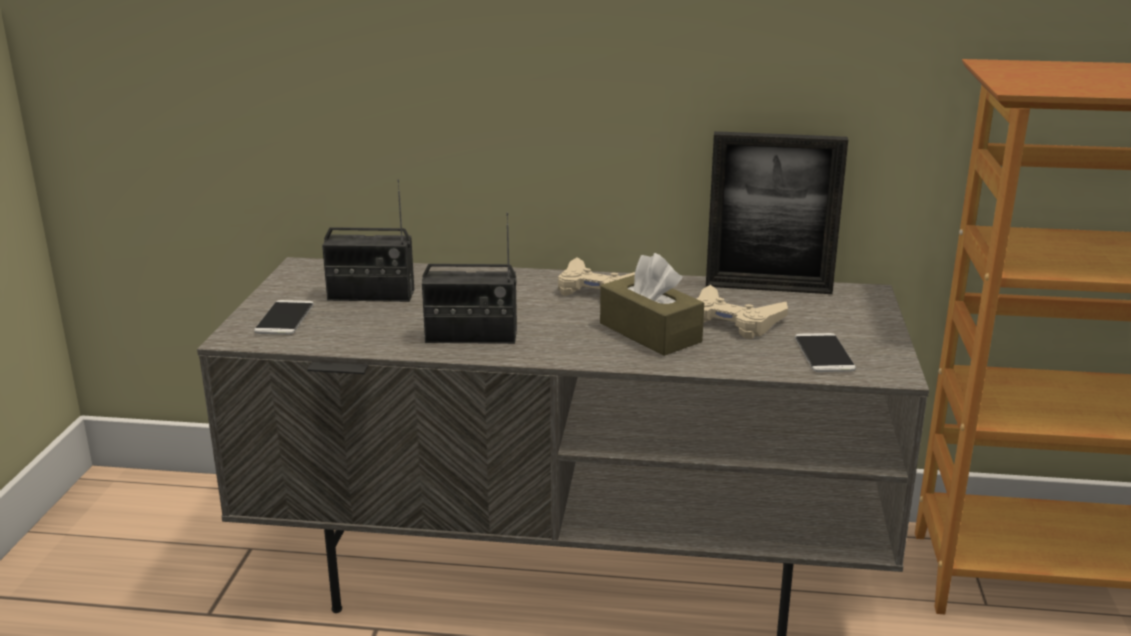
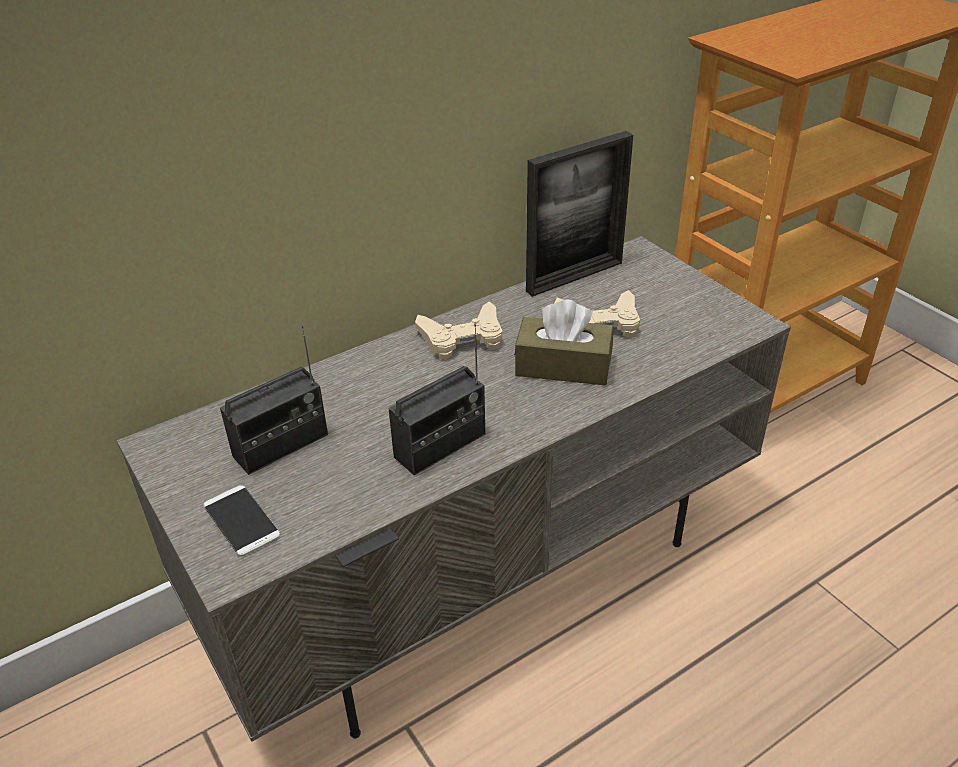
camera: 40 degrees left, 15 degrees up
phone [795,333,856,372] -> none

